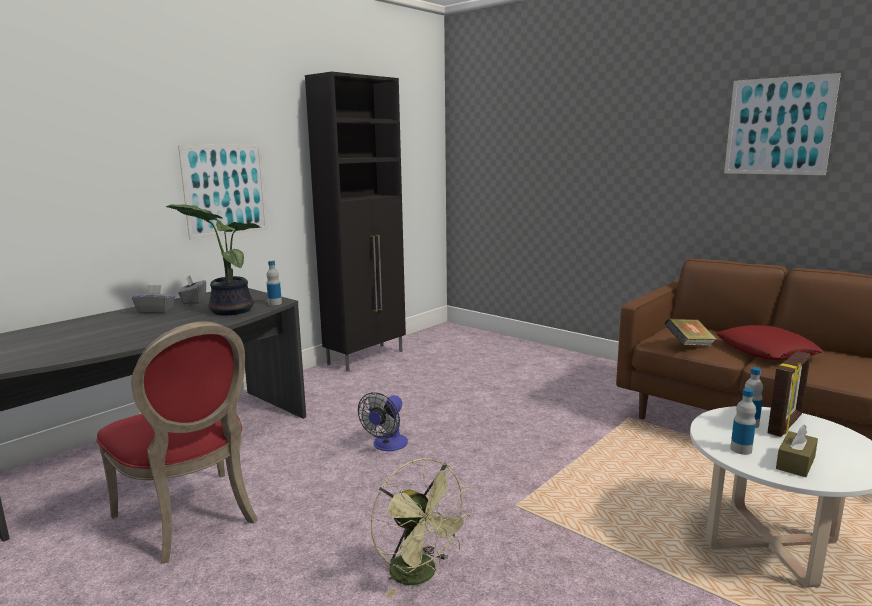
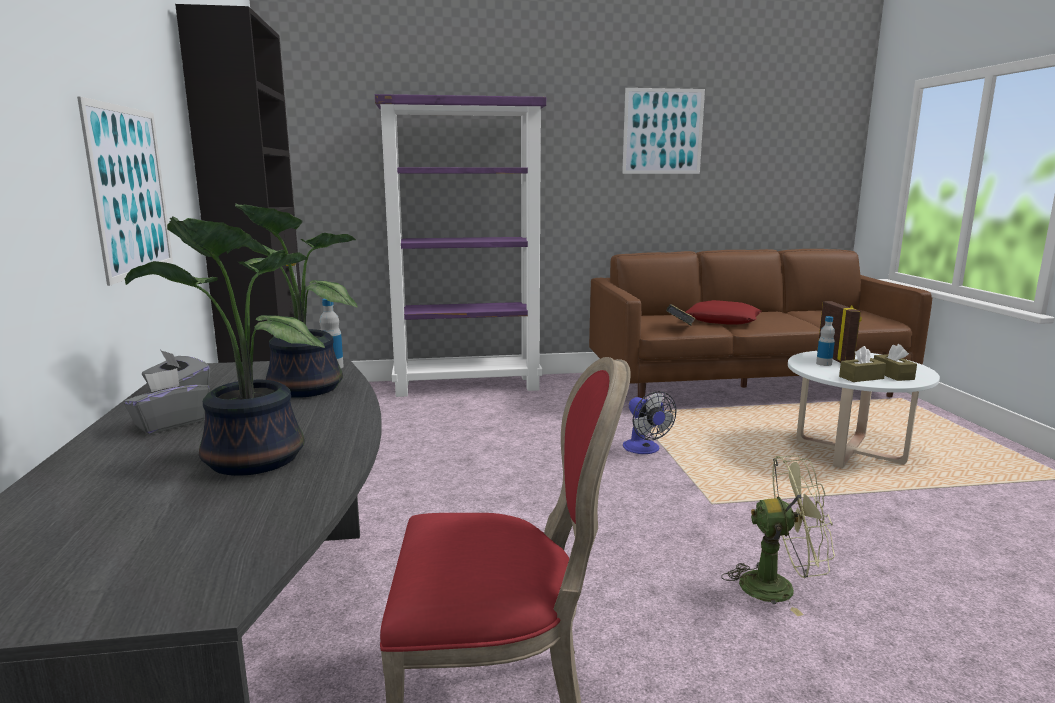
camera: 50 degrees left, 0 degrees up
fan [358,392,408,451] -> fan moved to [623,391,677,454]
bottle [730,388,756,455] -> brown tissue box [839,346,886,382]
none -> potted plant [125,216,325,476]
none -> purple bookcase [375,94,546,397]

